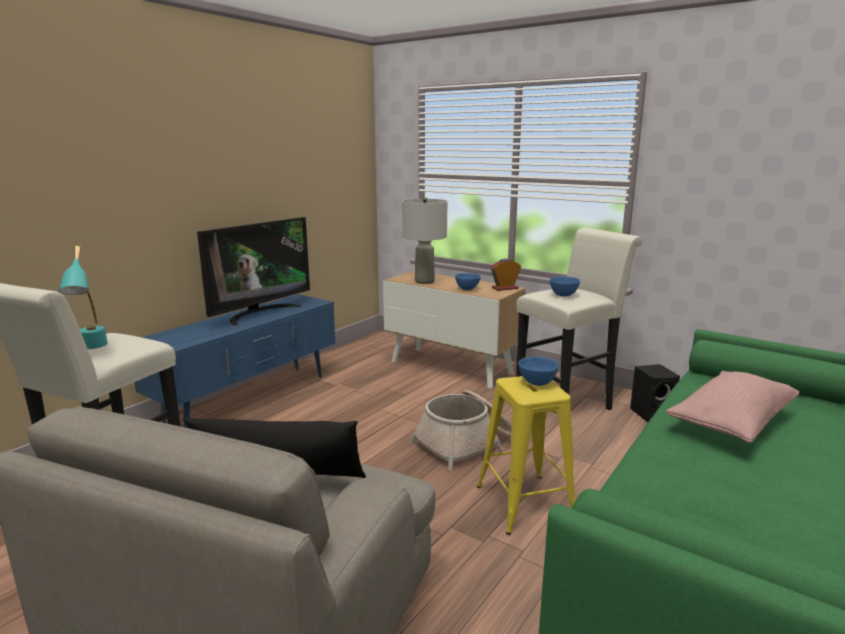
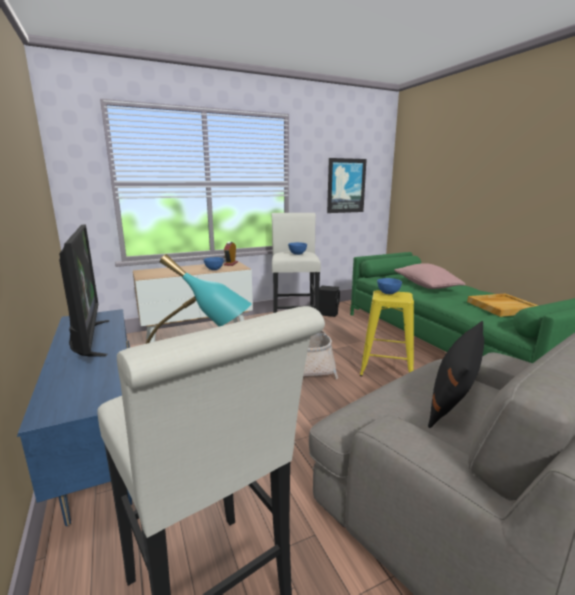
camera: 60 degrees left, 0 degrees up
grey table lamp [402,197,447,284] -> none
none -> picture [327,158,367,213]
none -> beige tray [467,294,539,317]

